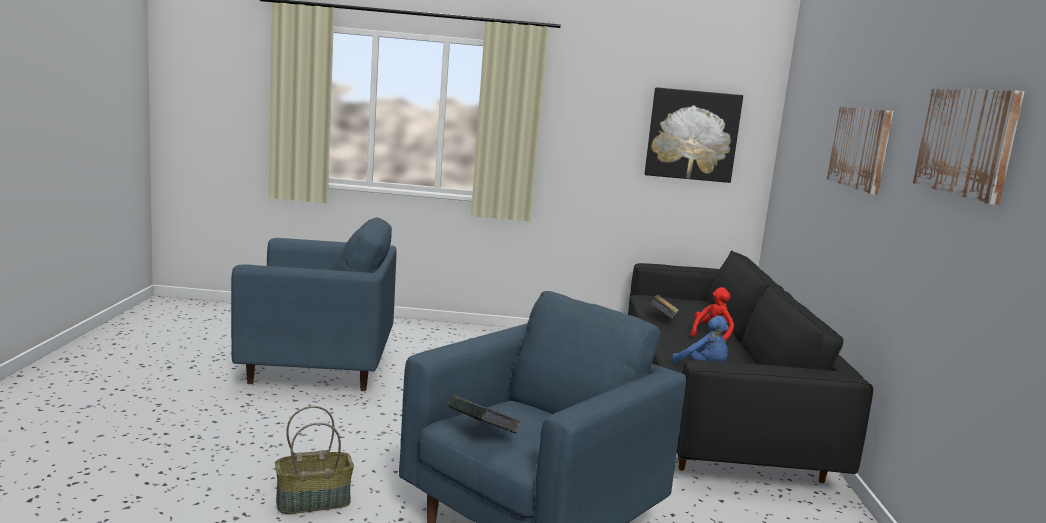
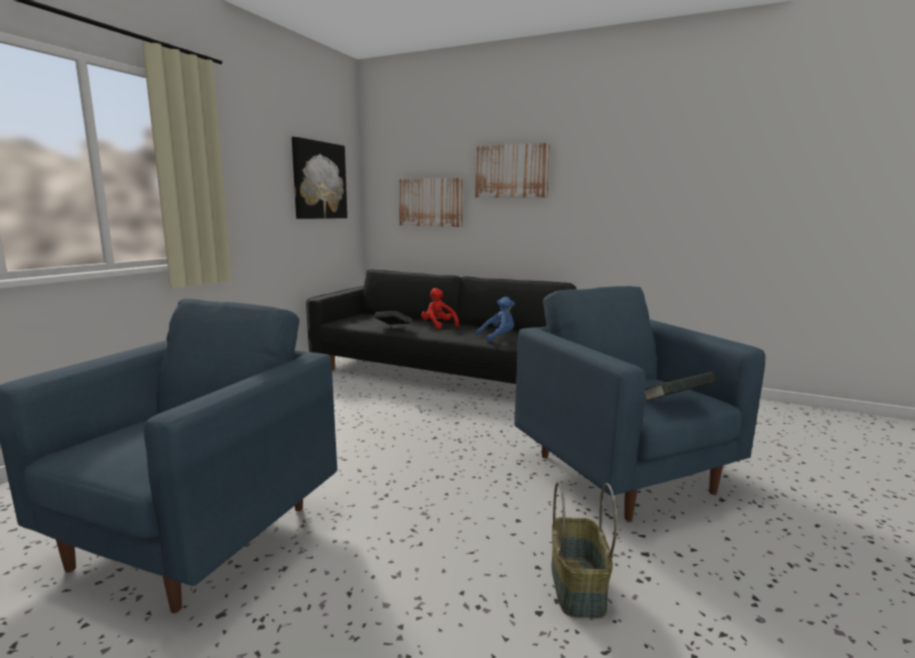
camera: 65 degrees left, 0 degrees up
picture [913,89,1025,205] -> picture moved to [399,178,463,227]

